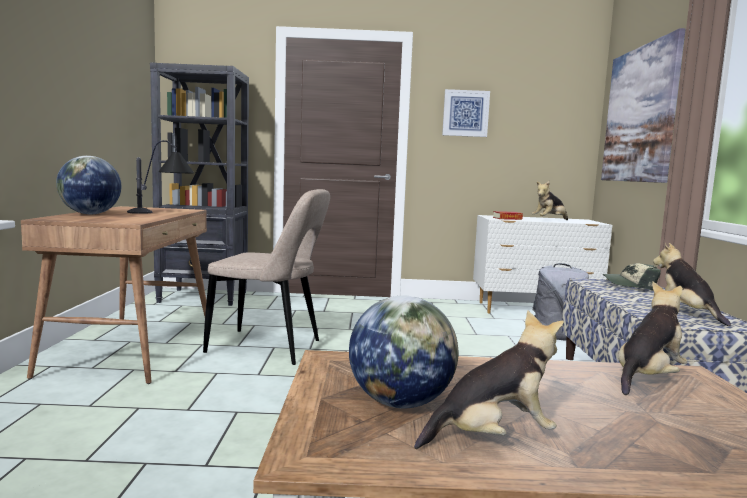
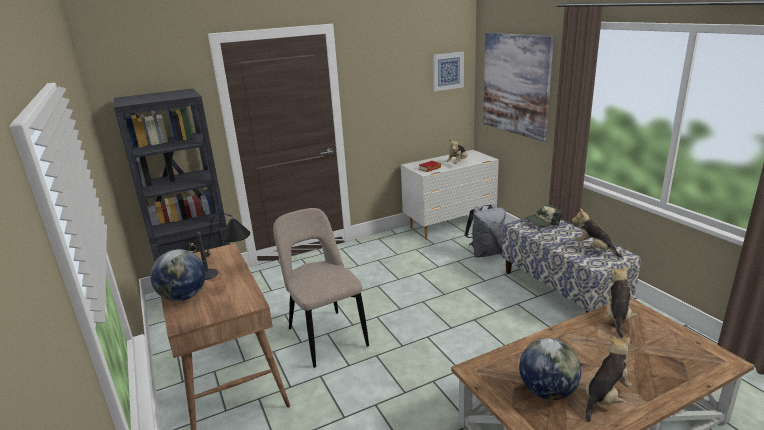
camera: 25 degrees left, 15 degrees up
beige chair [203,189,330,365] -> beige chair turned 105 degrees counterclockwise [273,208,369,368]
picture [442,89,490,137] -> picture moved to [433,51,464,92]

